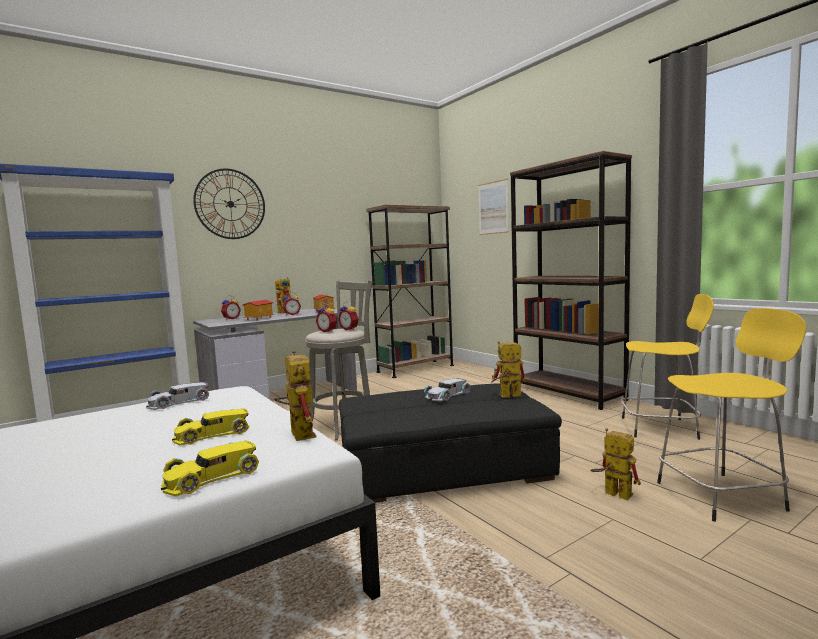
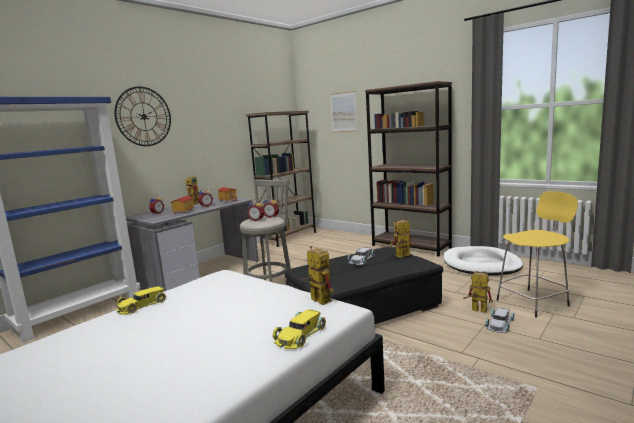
camera: 15 degrees left, 5 degrees up
white toy car [146,382,209,410] -> white toy car moved to [485,307,514,333]
yellow toy car [172,408,249,445] -> yellow toy car moved to [117,286,166,315]
yellow stool [621,294,714,440] -> white dog bed [443,246,523,276]

